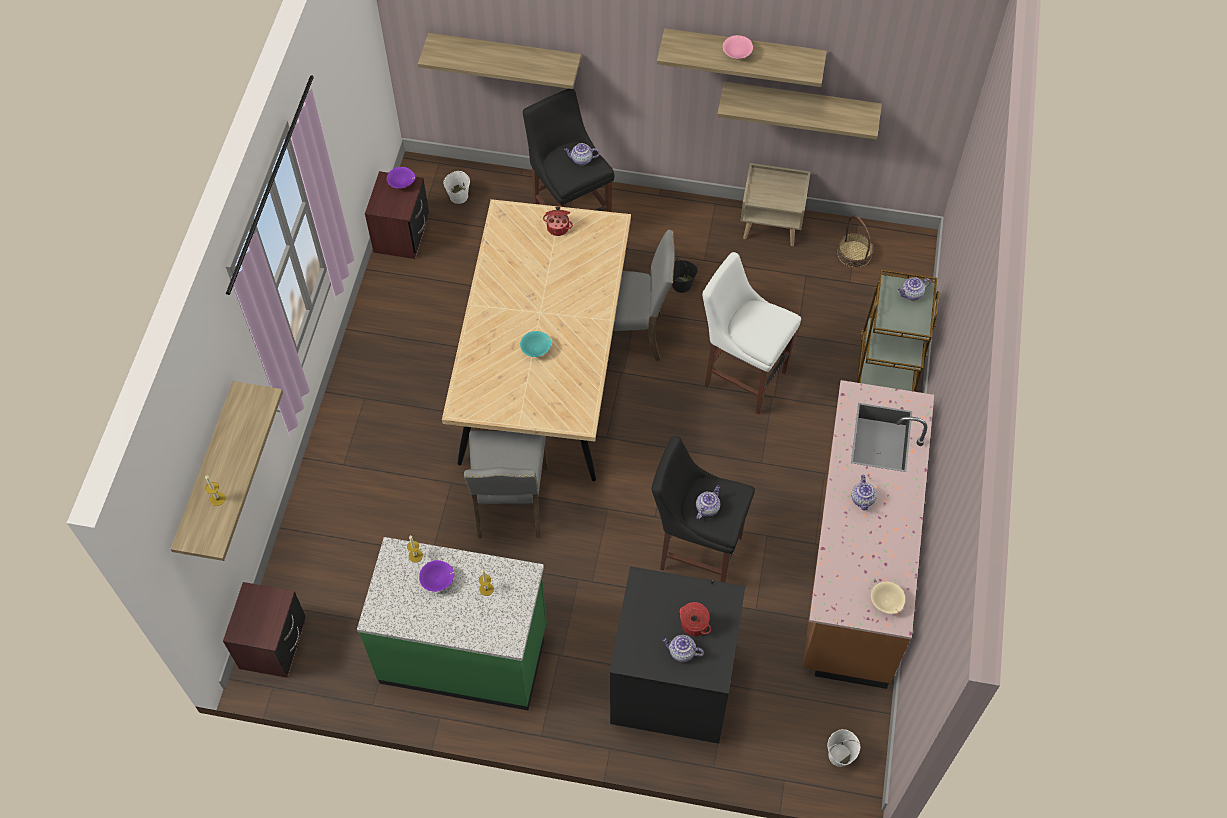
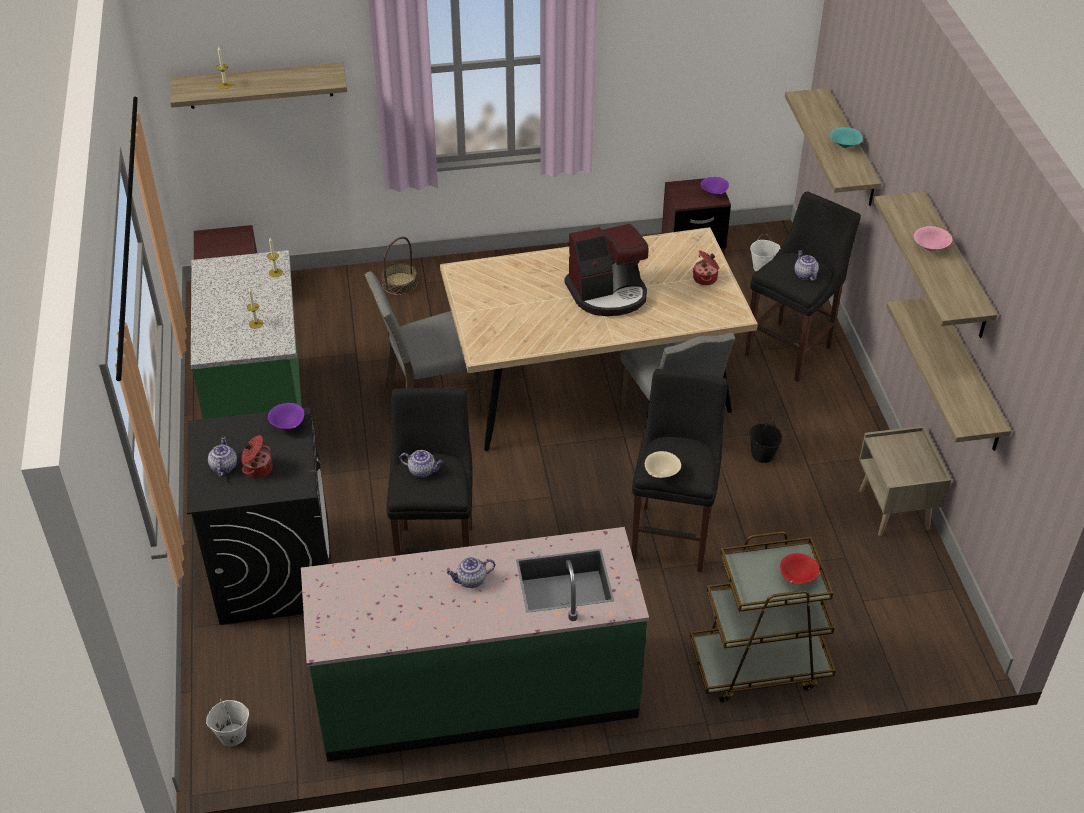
camera: 70 degrees right, 15 degrees down
purple bowl [419,560,454,592] -> purple bowl moved to [268,403,304,429]
turquoise bowl [520,331,551,357] -> turquoise bowl moved to [830,127,863,148]
white stool [702,252,801,415] -> black stool [632,369,727,572]
brown counter [802,380,934,689] -> green counter [301,527,649,762]
basket [837,215,873,268] -> basket moved to [381,237,418,295]
beige bowl [871,582,905,614] -> beige bowl moved to [645,451,681,478]
teapot [898,277,931,301] -> red bowl [780,553,820,584]
none -> coffee machine [565,224,649,316]

